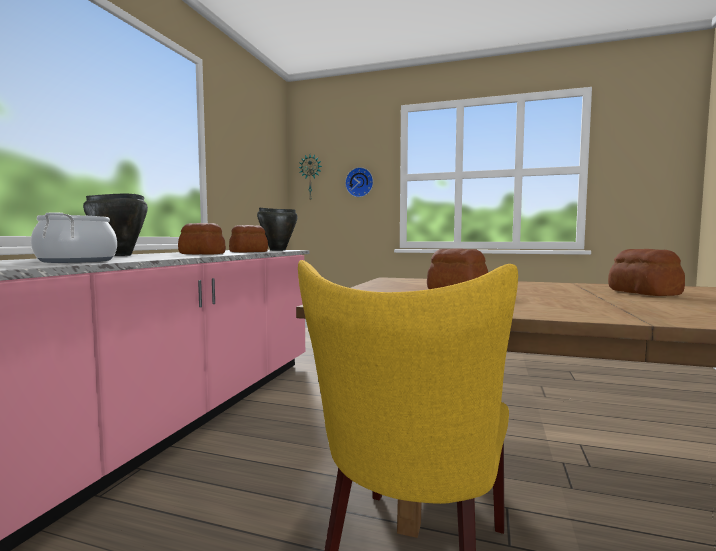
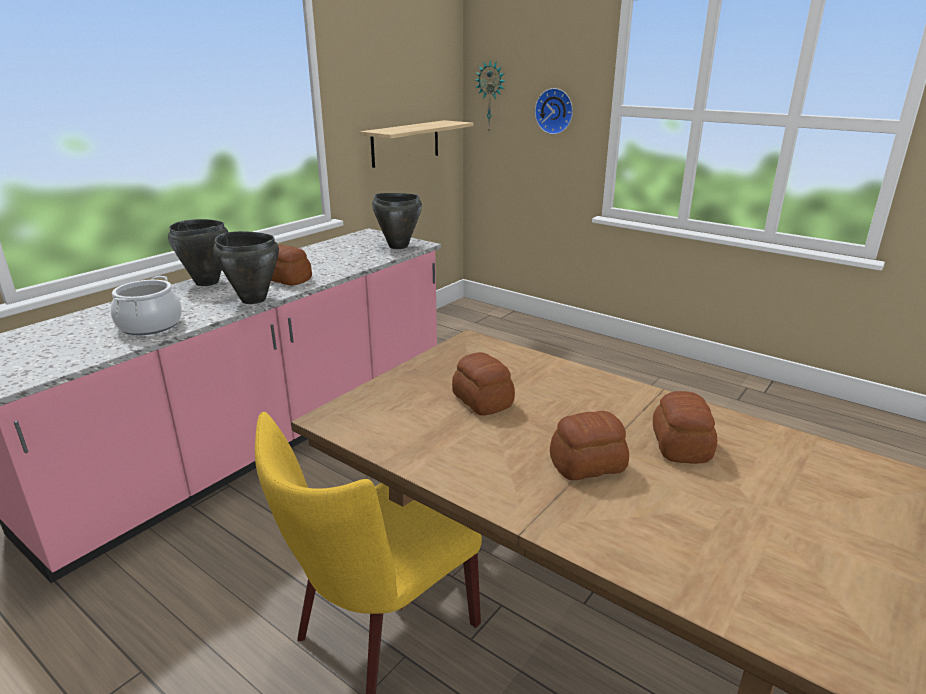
camera: 20 degrees right, 20 degrees up
bread [229,225,268,252] -> bread moved to [550,411,629,480]
none -> black cooking pot [213,231,279,304]
none -> shelf [360,120,473,168]

